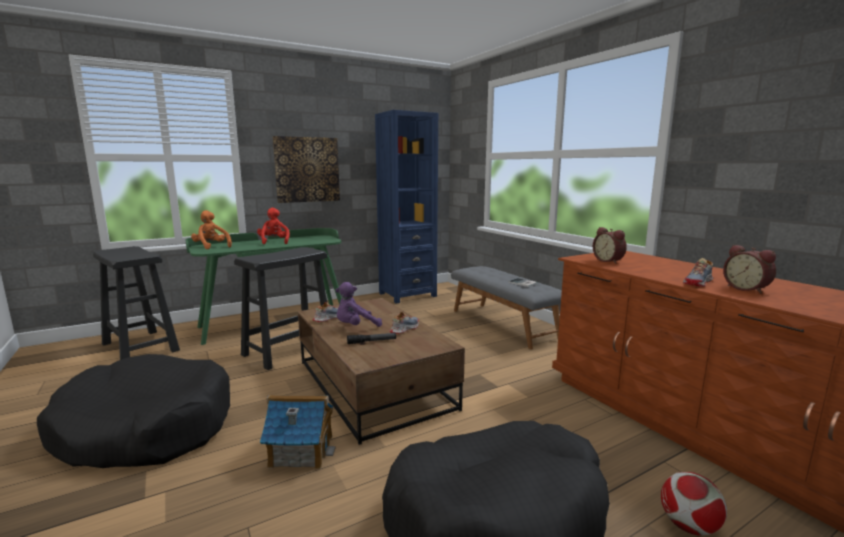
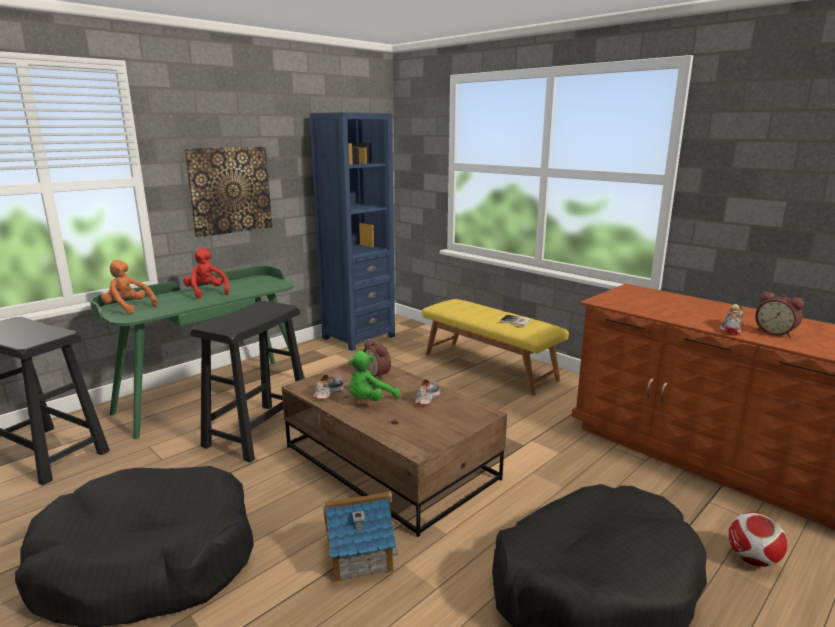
camera: 15 degrees left, 5 degrees up
purple plush toy [335,282,382,327] -> green plush toy [348,351,401,401]
flashlight [347,333,396,344] -> none
grey bench [451,266,562,349] -> yellow bench [422,299,569,395]
alarm clock [593,227,627,264] -> alarm clock moved to [363,339,391,379]

